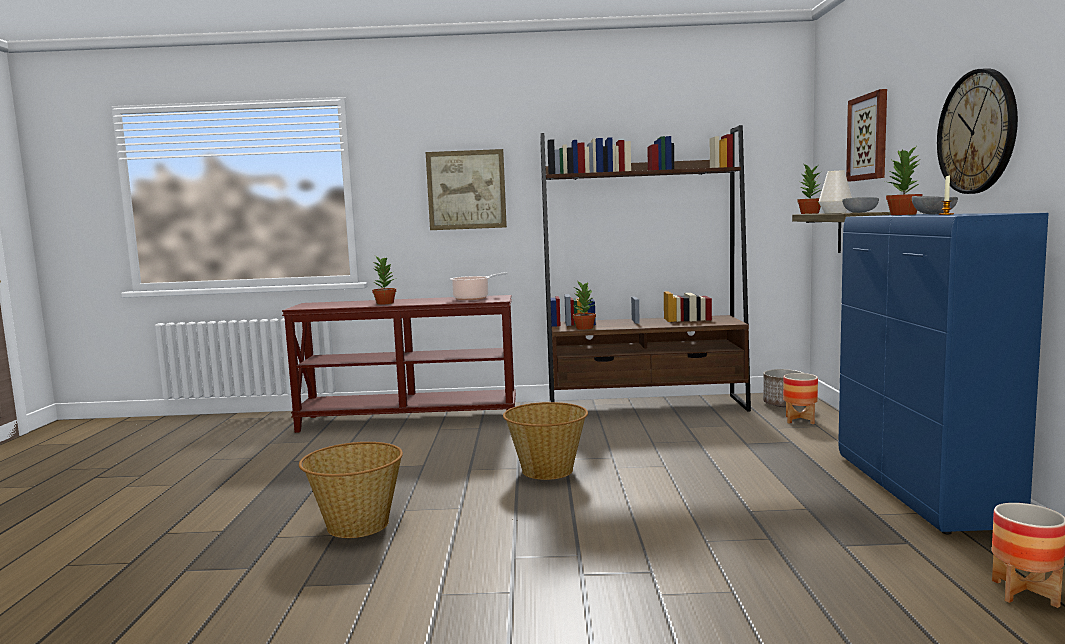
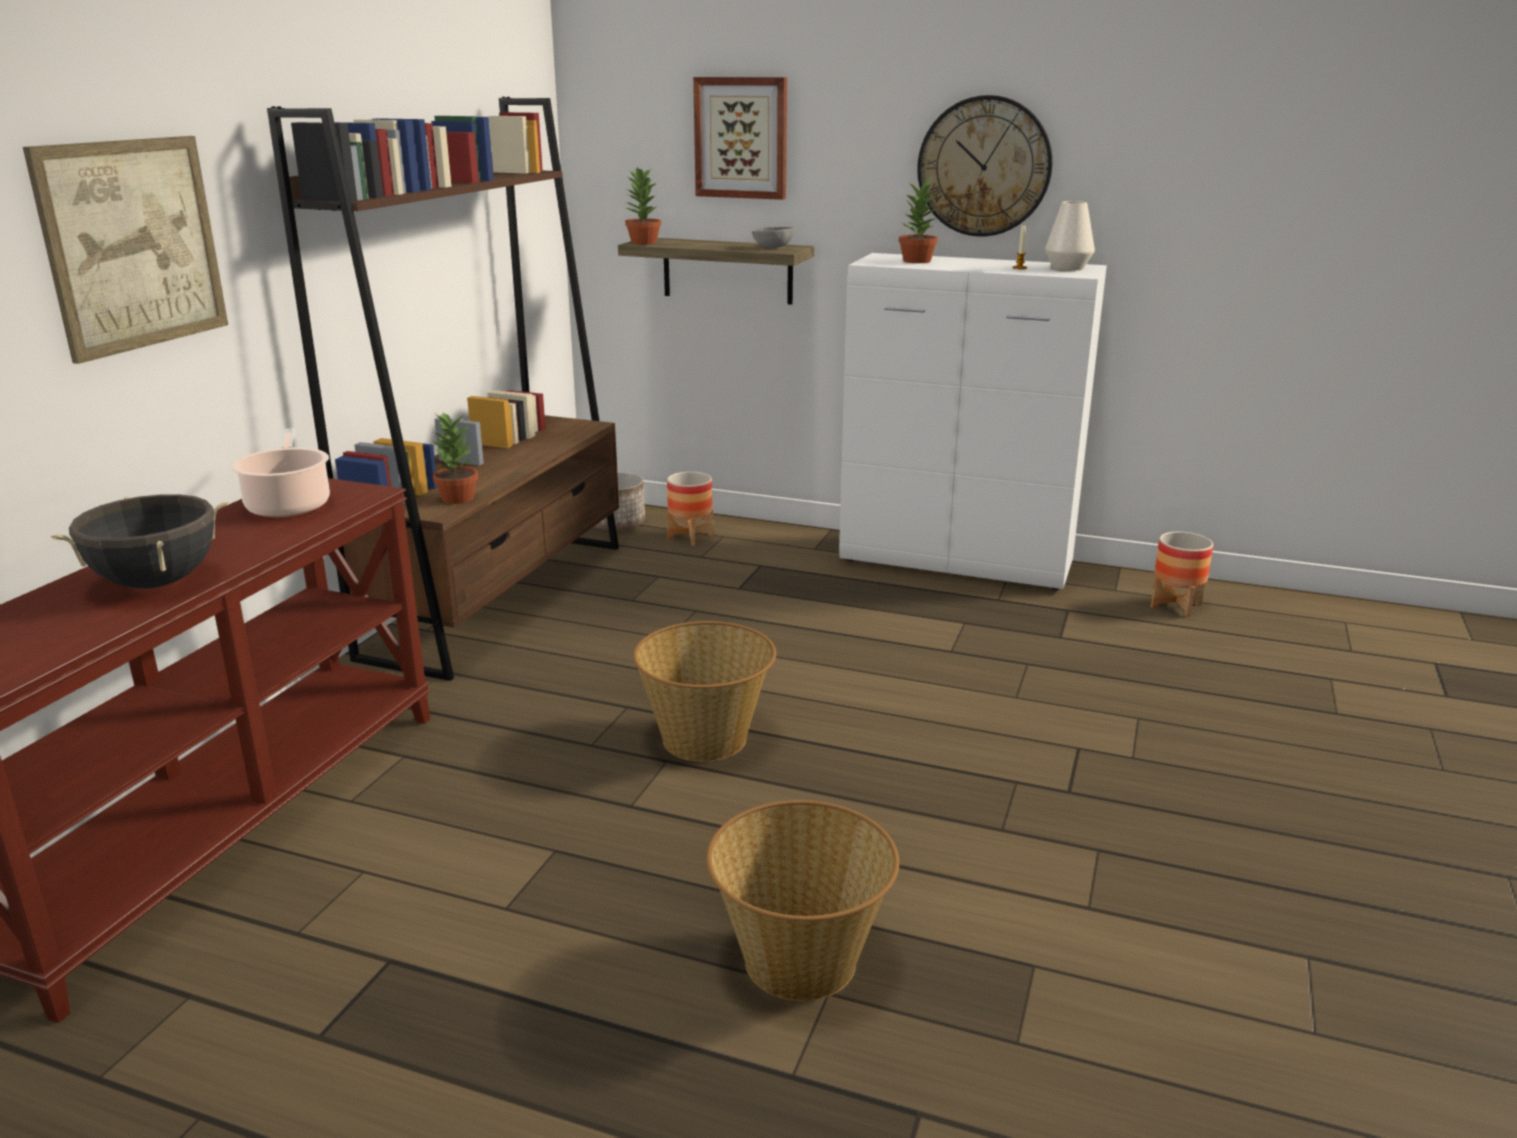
camera: 70 degrees left, 15 degrees up
potted plant [372,256,397,305] -> black cooking pot [51,494,228,588]
white vase [819,171,852,214] -> white vase moved to [1045,201,1095,271]
blue cabinet [838,213,1049,535] -> white cabinet [839,253,1107,590]
grey bowl [912,196,958,214] -> none

